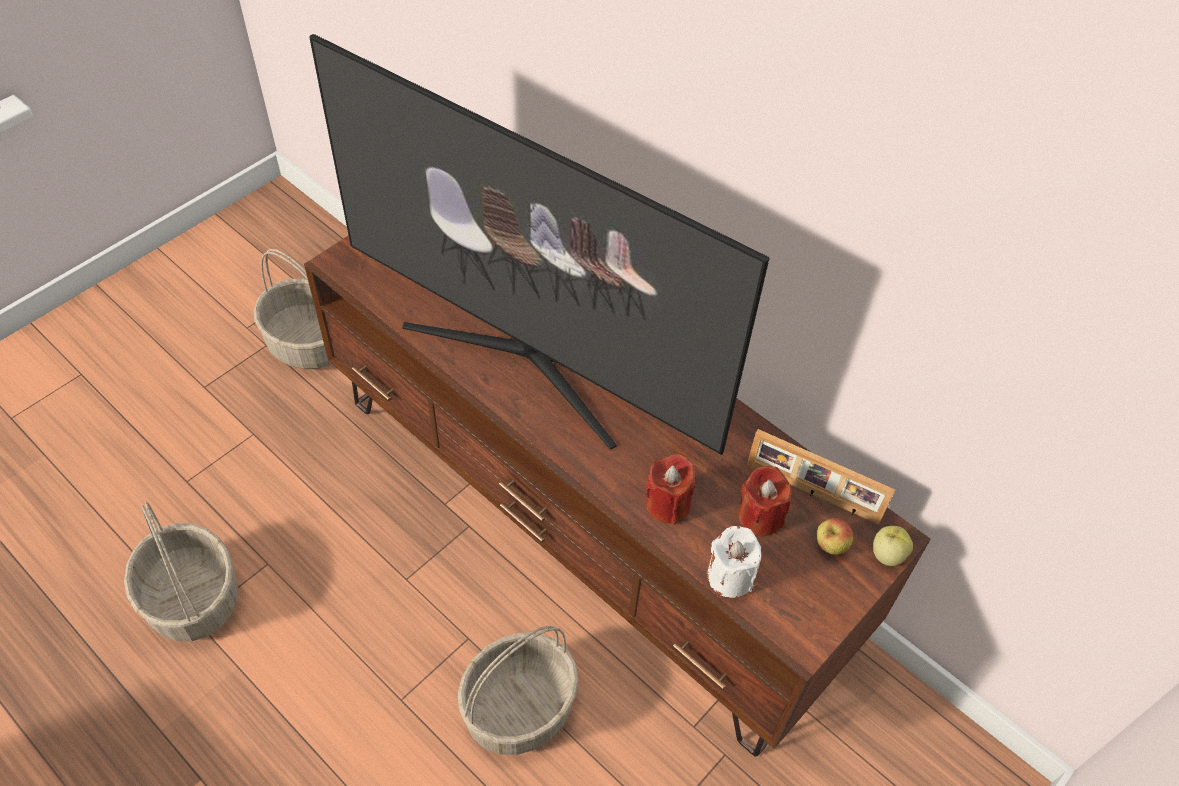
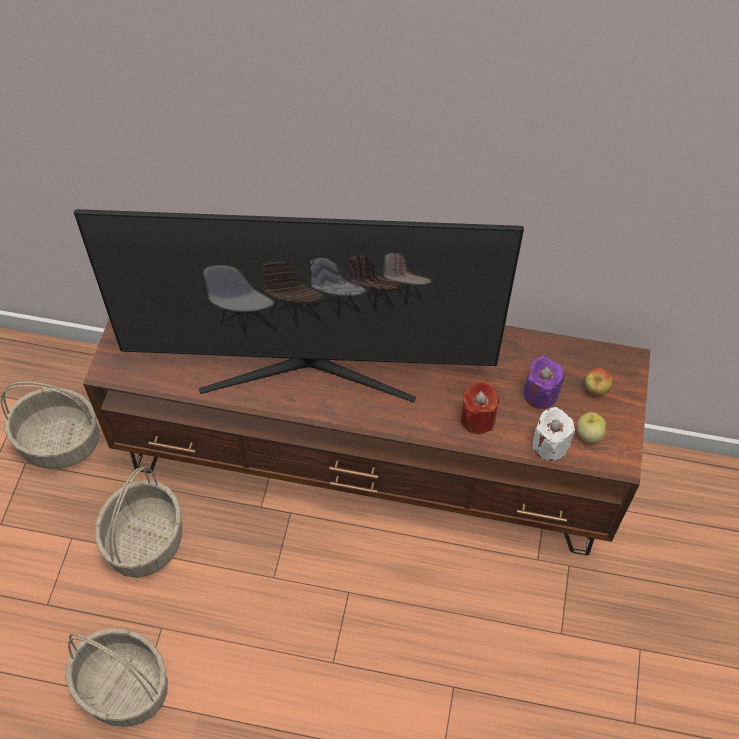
camera: 30 degrees left, 5 degrees up
basket [458,626,578,755] -> basket moved to [95,467,182,578]
red candle [738,466,792,536] -> purple candle [524,356,565,409]
picture frame [747,429,895,525] -> none
apple [873,526,913,566] -> apple moved to [577,412,606,443]

